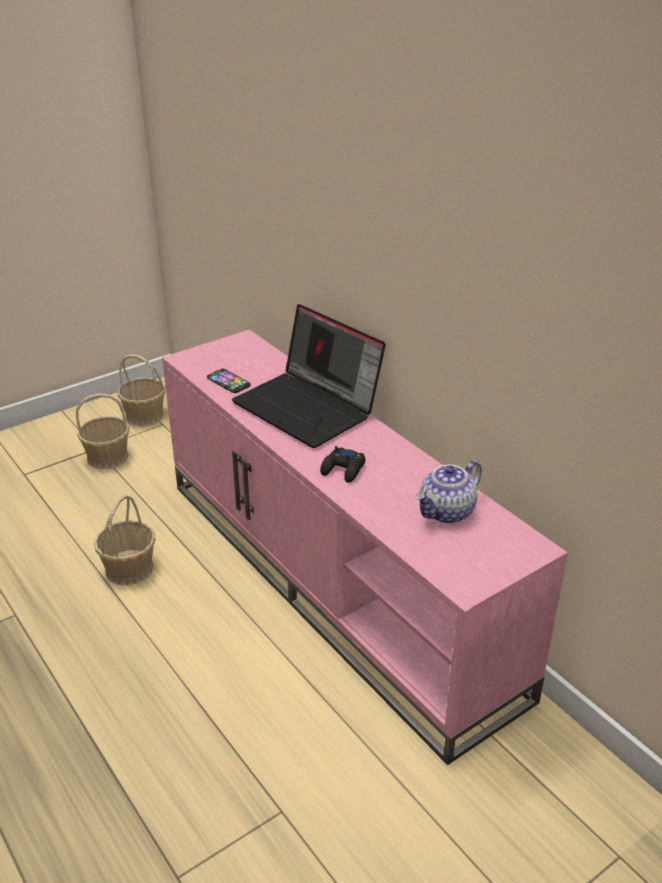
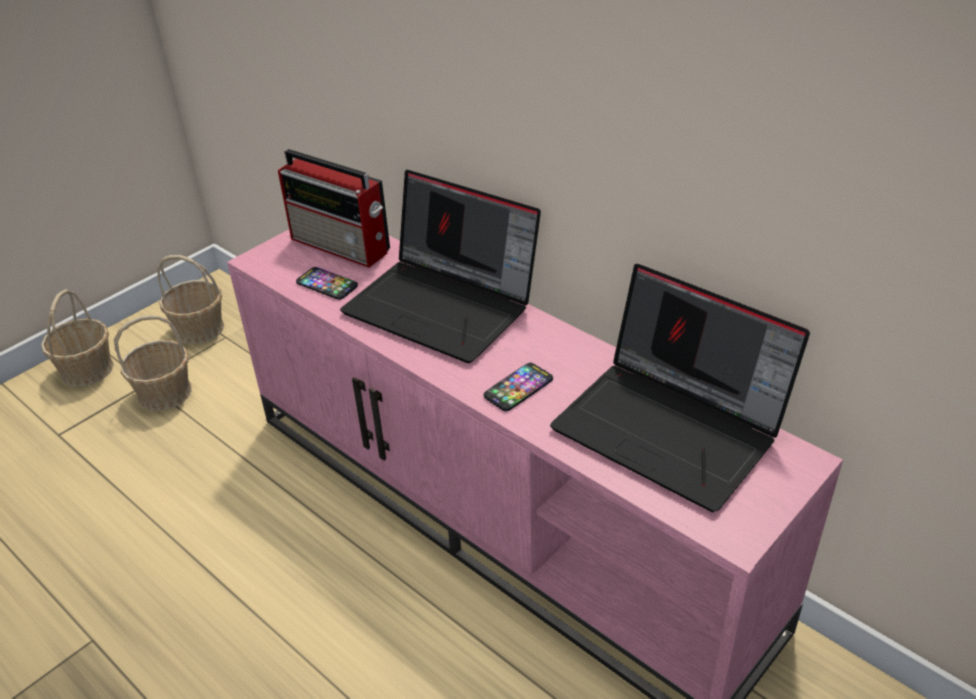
camera: 10 degrees left, 5 degrees up
basket [94,495,156,585] -> basket moved to [41,289,114,387]
black game controller [320,446,366,483] -> phone [484,363,553,411]
teapot [415,460,482,523] -> laptop [550,264,810,512]
none -> radio [278,149,390,268]

